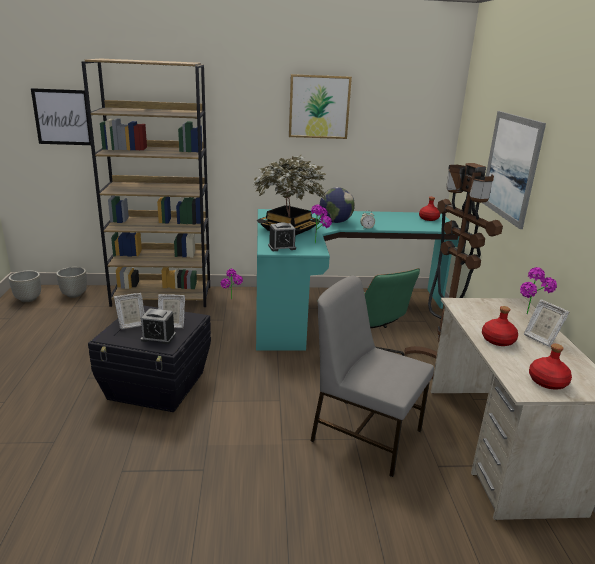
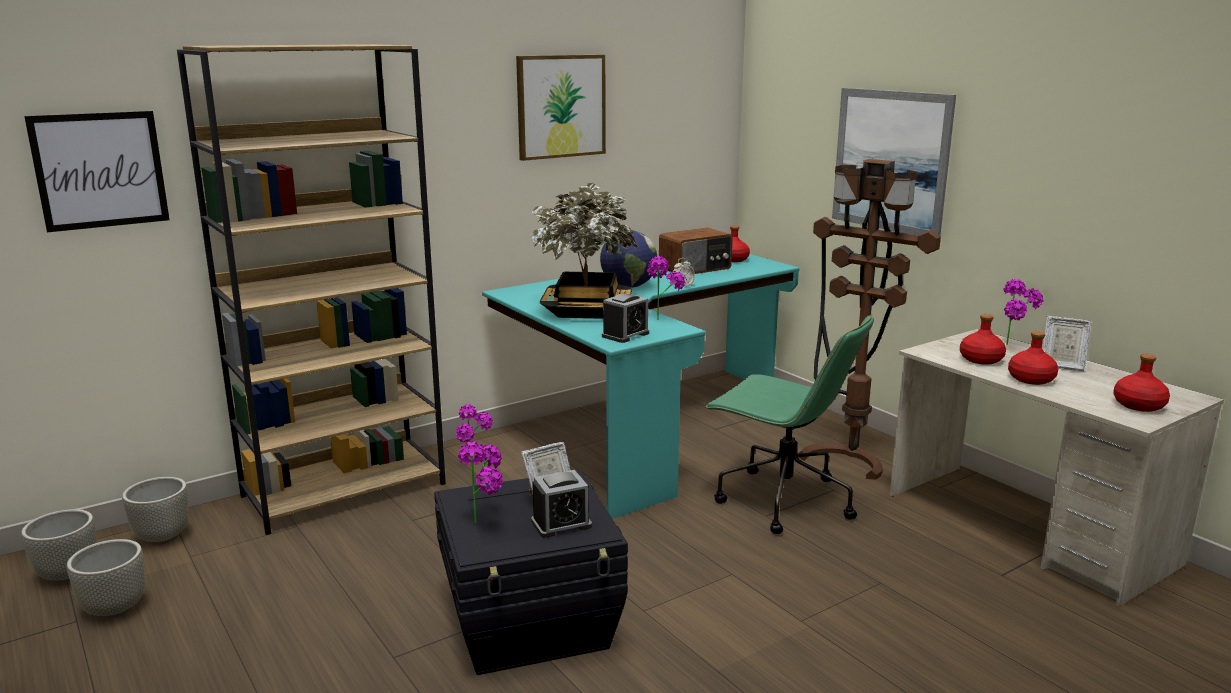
camera: 30 degrees left, 5 degrees down
picture frame [114,293,145,330] -> potted plant [458,441,503,523]
grey chair [311,276,434,477] -> none
none -> grey planter [67,539,145,619]
none -> radio [659,228,733,274]
none -> red bottle [960,314,1006,365]

